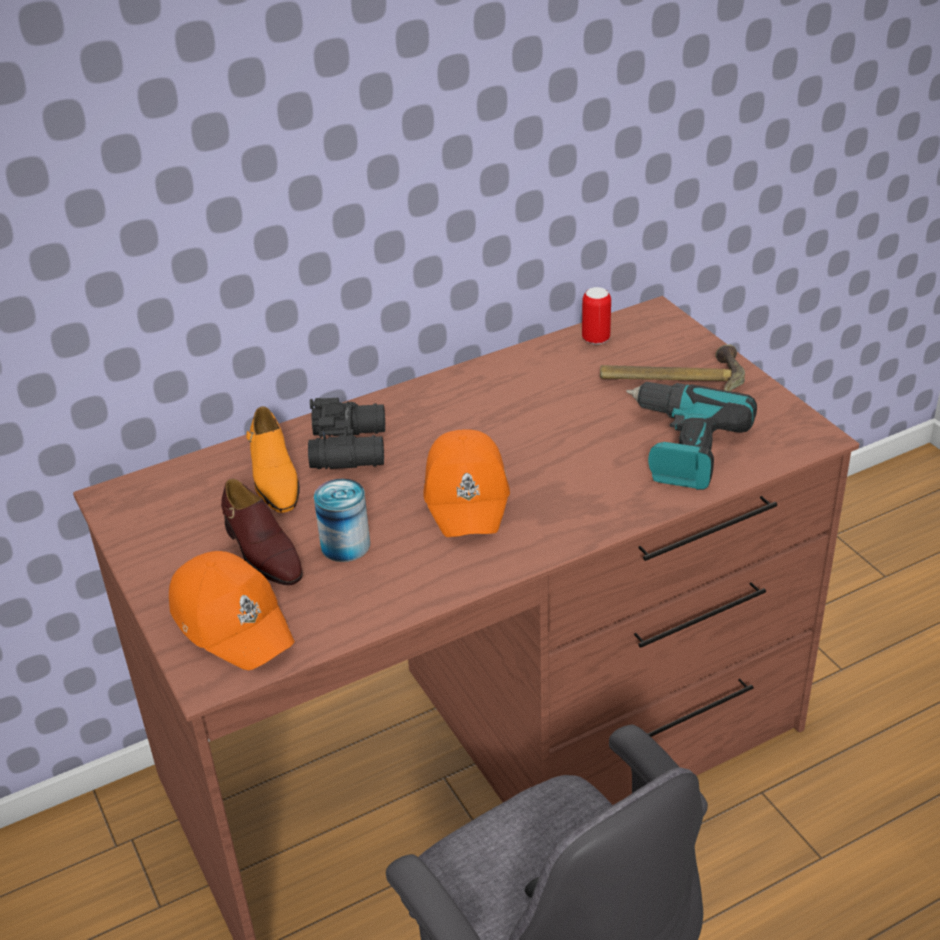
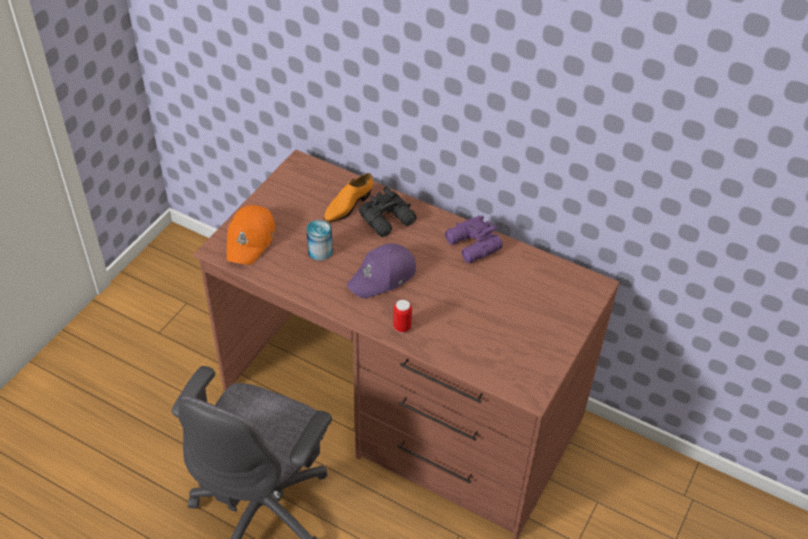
camera: 55 degrees right, 10 degrees up
brown shoe [221,479,303,586] -> none
orange cap [423,429,510,537] -> purple cap [347,244,416,299]
can [582,287,611,345] -> can moved to [393,300,412,333]
hammer [600,344,745,391] -> none
power drill [626,382,757,490] -> none
none -> purple binoculars [445,215,503,263]

